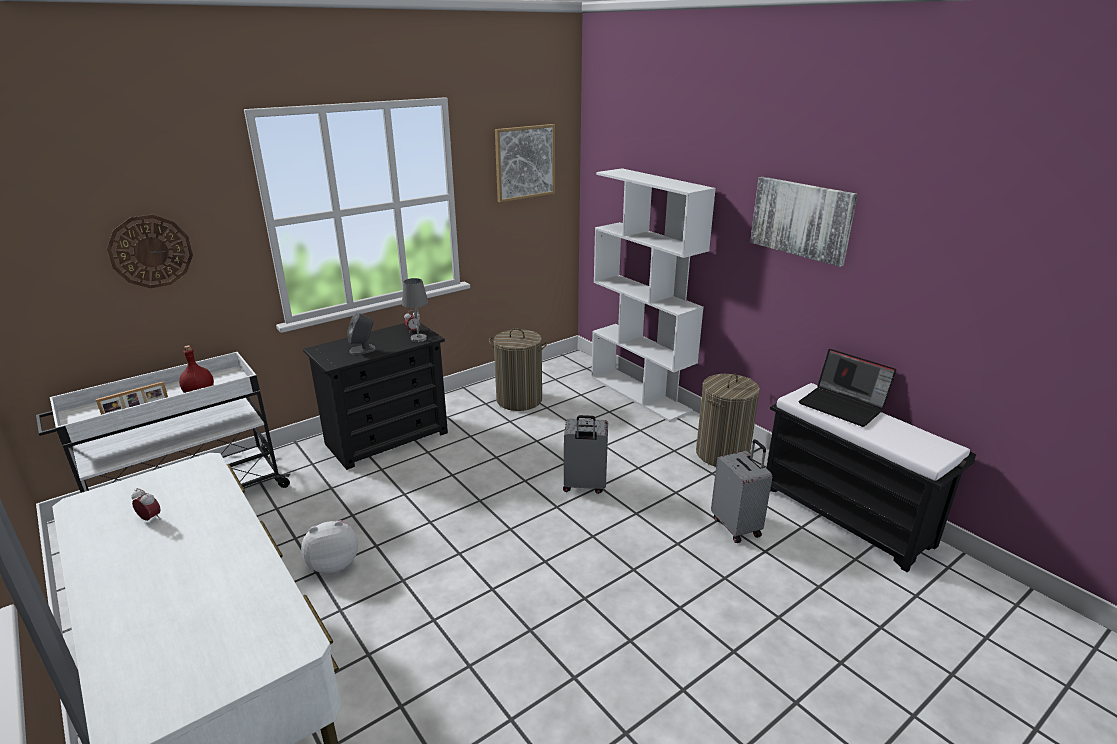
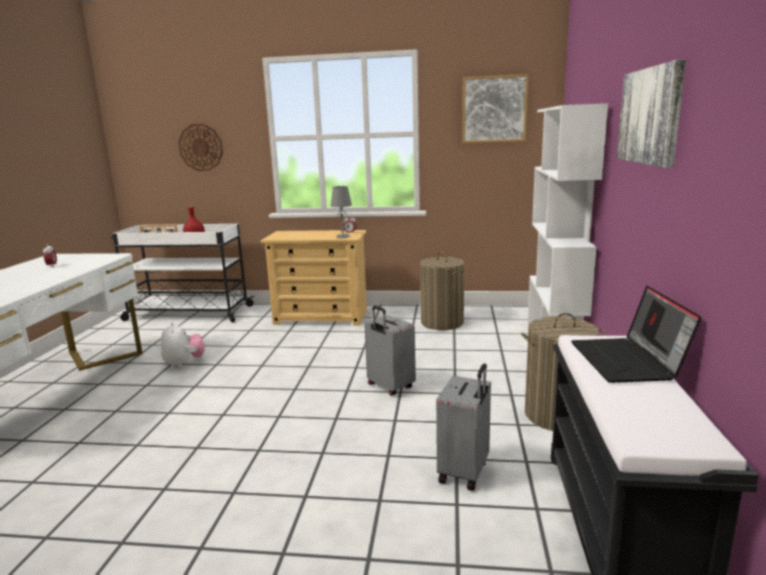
camera: 45 degrees right, 10 degrees down
plush toy [301,520,358,574] -> plush toy turned 45 degrees clockwise [161,322,205,368]
black dresser [303,323,448,470] -> beige dresser [261,230,367,326]
grey speaker [347,313,376,355] -> none

